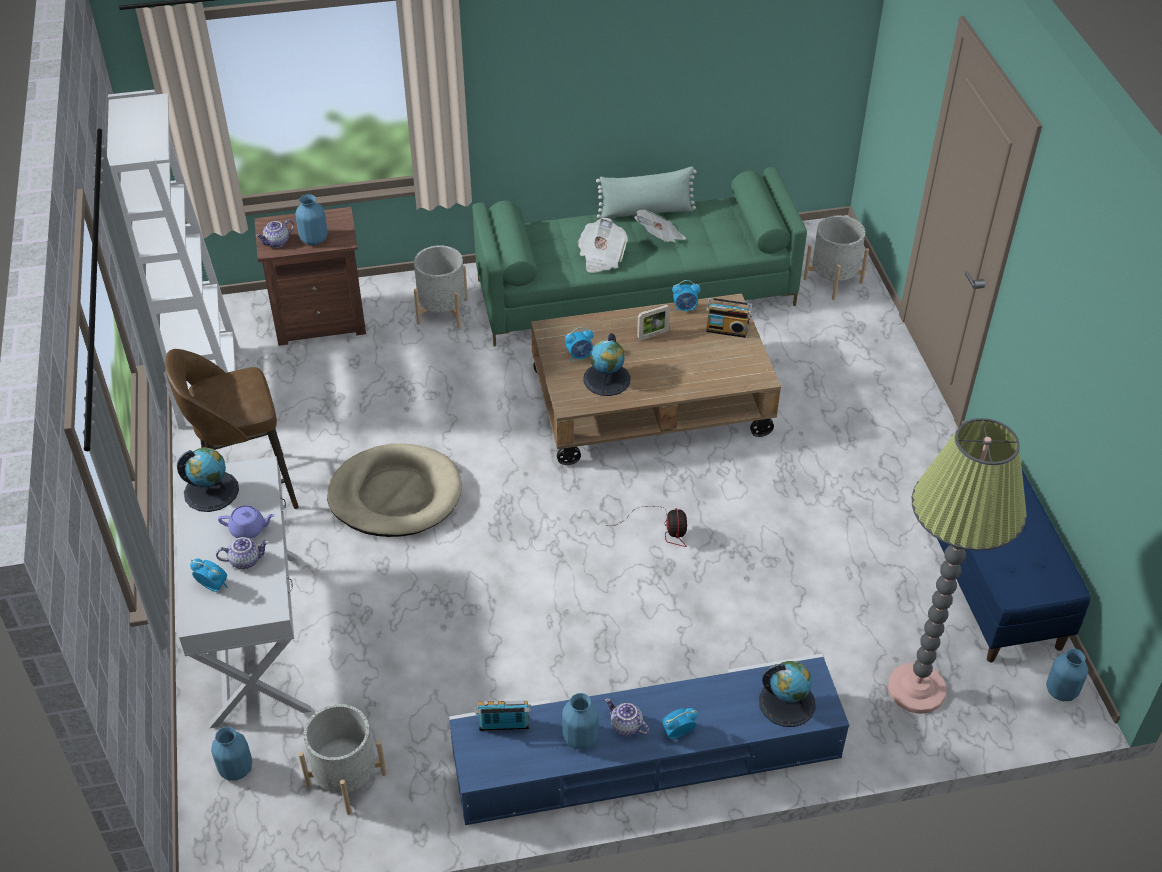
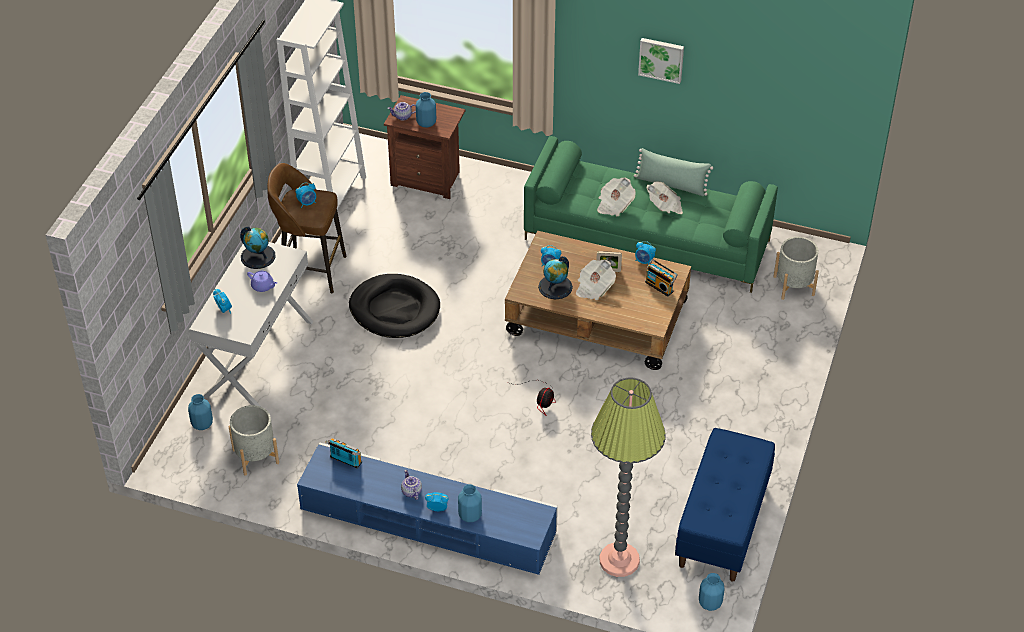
camera: 30 degrees right, 0 degrees up
teapot [216,537,269,569] -> none
beige dog bed [327,443,462,537] -> black dog bed [349,274,440,338]
grey planter [414,245,468,328] -> none
blue vase [562,693,599,749] -> blue vase moved to [458,484,482,522]
globe [759,661,816,727] -> none
none -> alarm clock [296,183,316,208]
none -> newspaper [576,260,616,300]
none -> picture [638,38,684,84]

